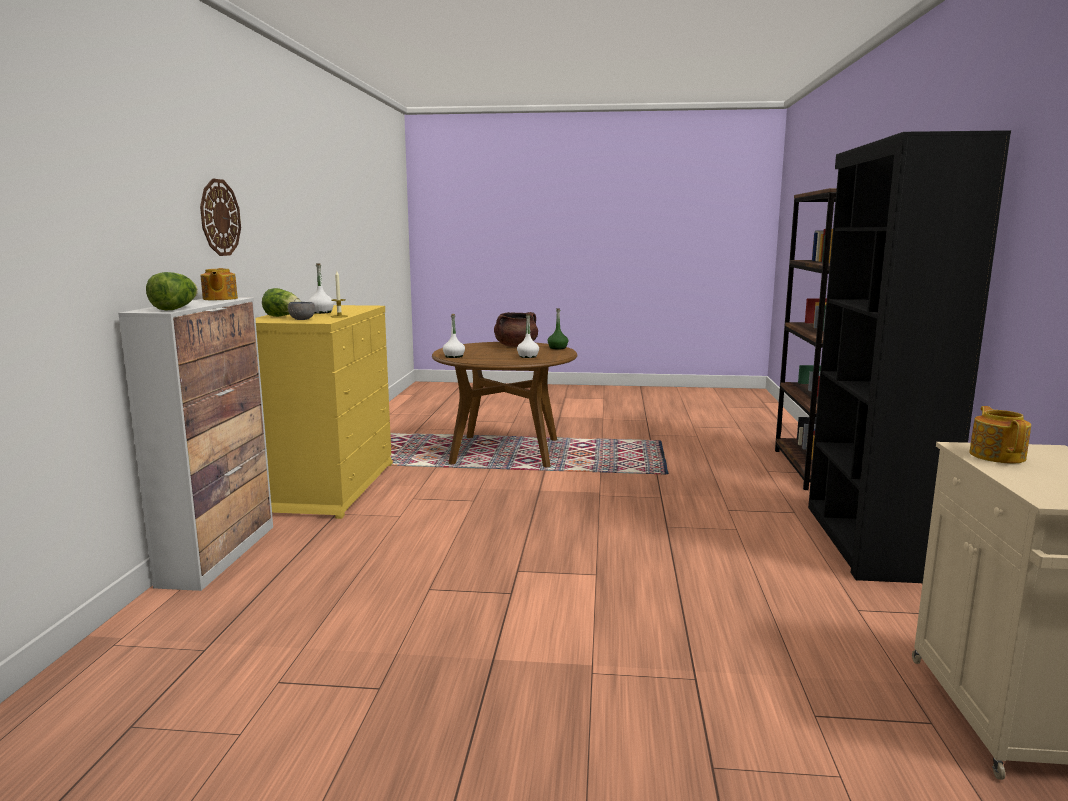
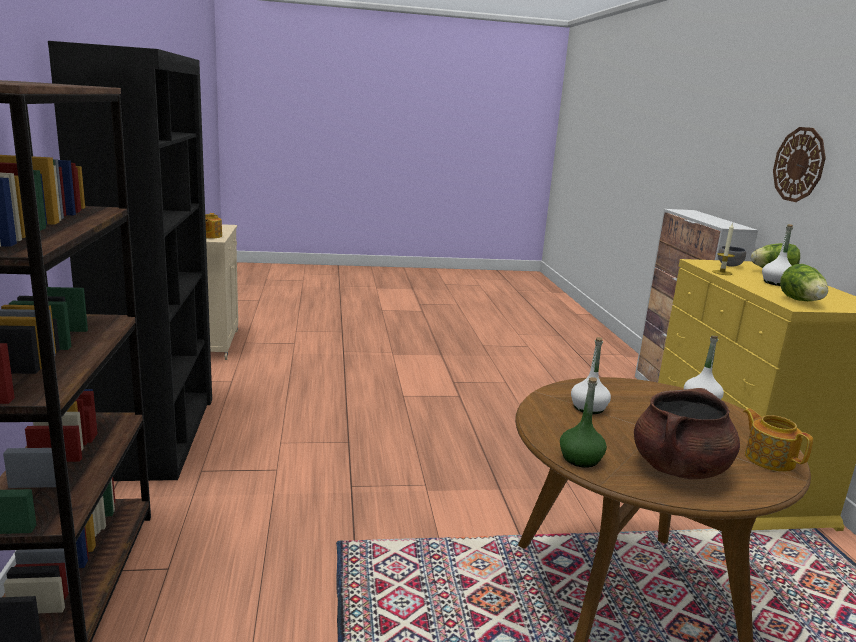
camera: 165 degrees right, 5 degrees up
lettuce [146,272,198,310] -> lettuce moved to [780,264,828,301]
teapot [200,268,238,300] -> teapot moved to [743,408,813,472]

